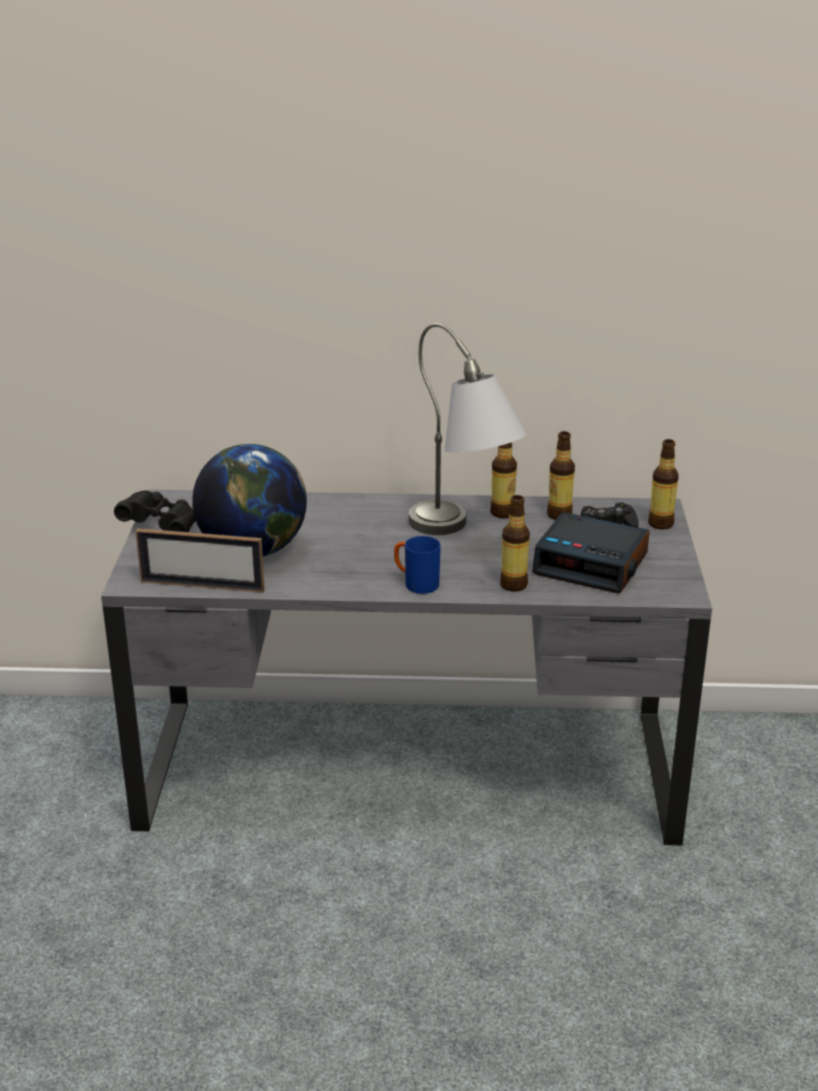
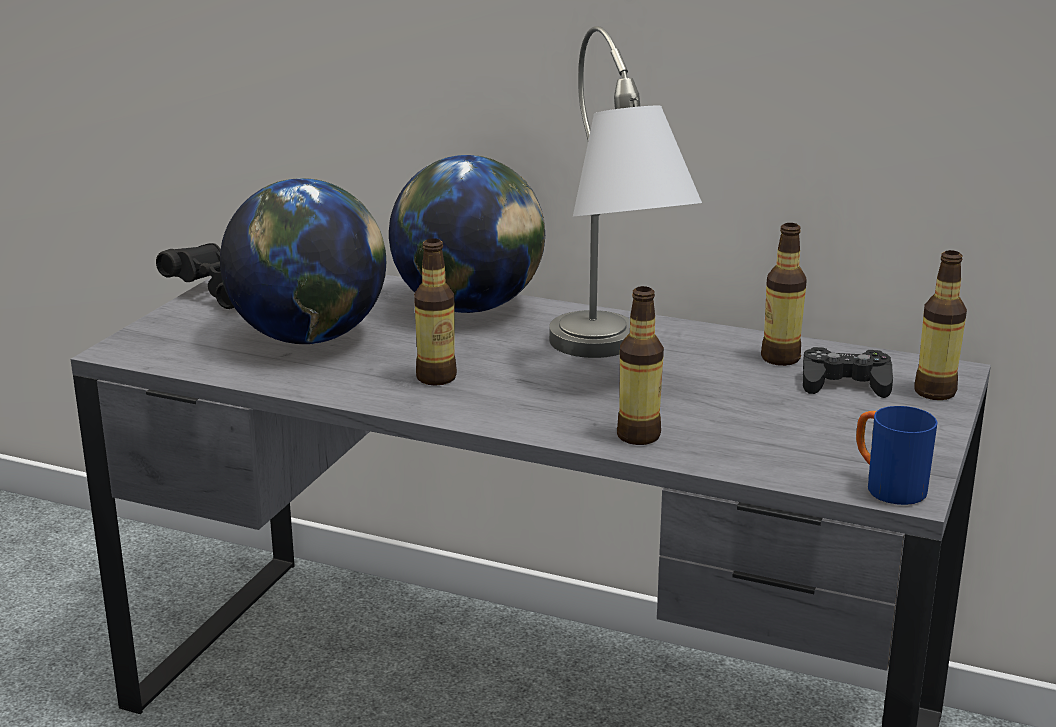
camera: 20 degrees right, 5 degrees down
picture frame [136,528,265,592] -> none
blue mug [394,536,441,594] -> blue mug moved to [856,406,938,505]
bottle [490,442,517,518] -> bottle moved to [414,238,457,386]
alarm clock [532,512,650,593] -> none
none -> globe [389,155,545,313]

